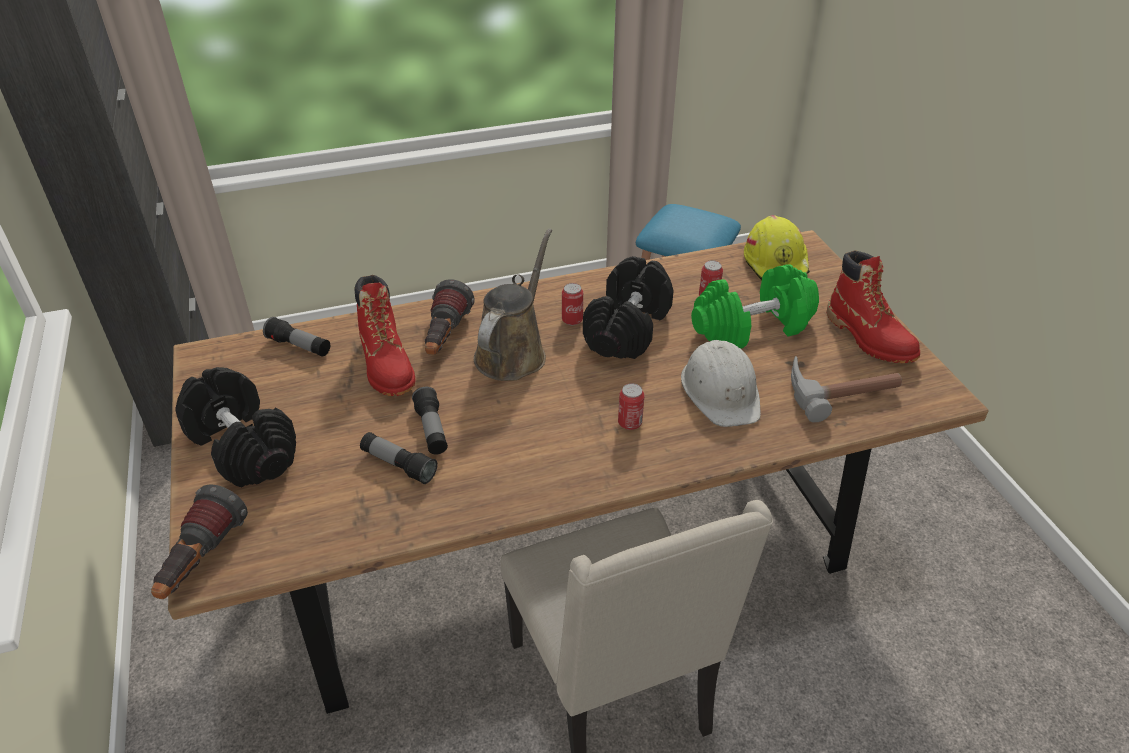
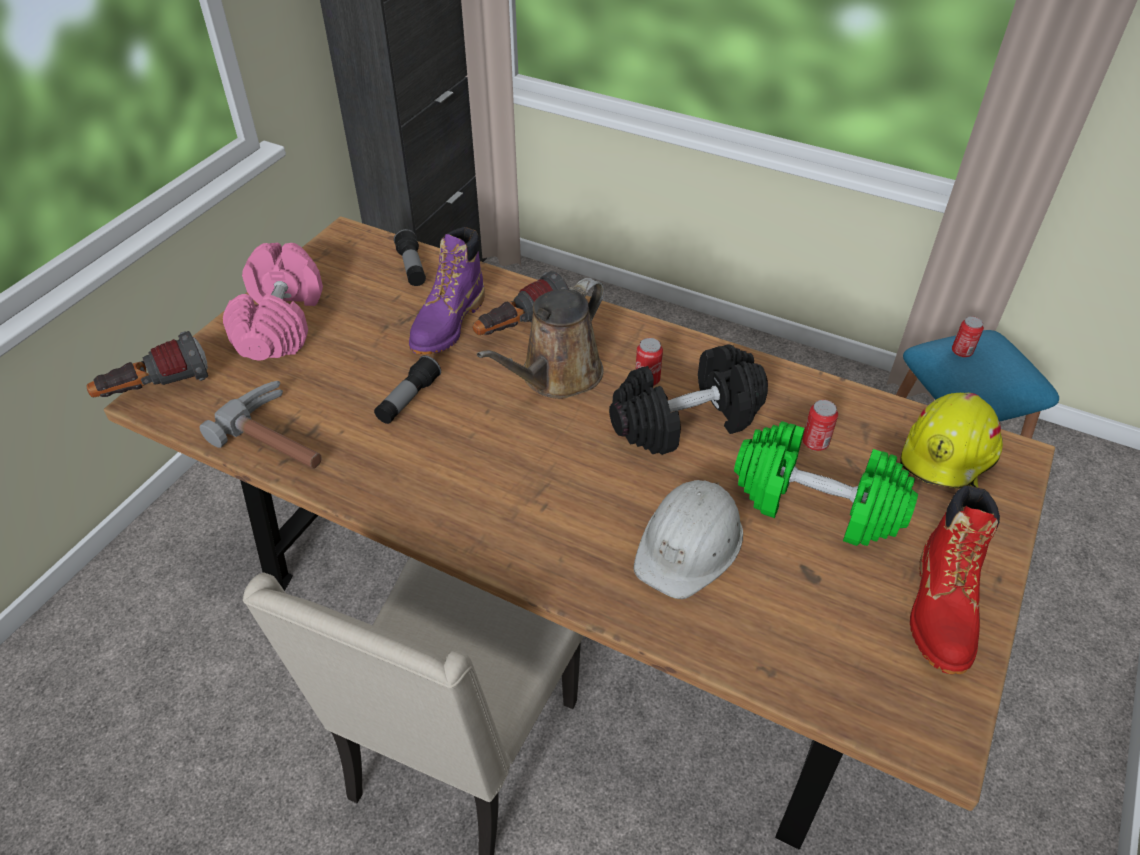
camera: 45 degrees right, 5 degrees up
black dumbbell [175,367,296,487] -> pink dumbbell [223,243,323,361]
red boot [354,275,415,396] -> purple boot [409,227,485,354]
flashlight [360,432,438,484] -> none
brown watering can [474,229,552,381] -> brown watering can turned 150 degrees clockwise [477,278,604,399]
can [618,383,645,430] -> can moved to [952,316,984,358]
hammer [791,356,902,423] -> hammer moved to [199,381,321,469]

